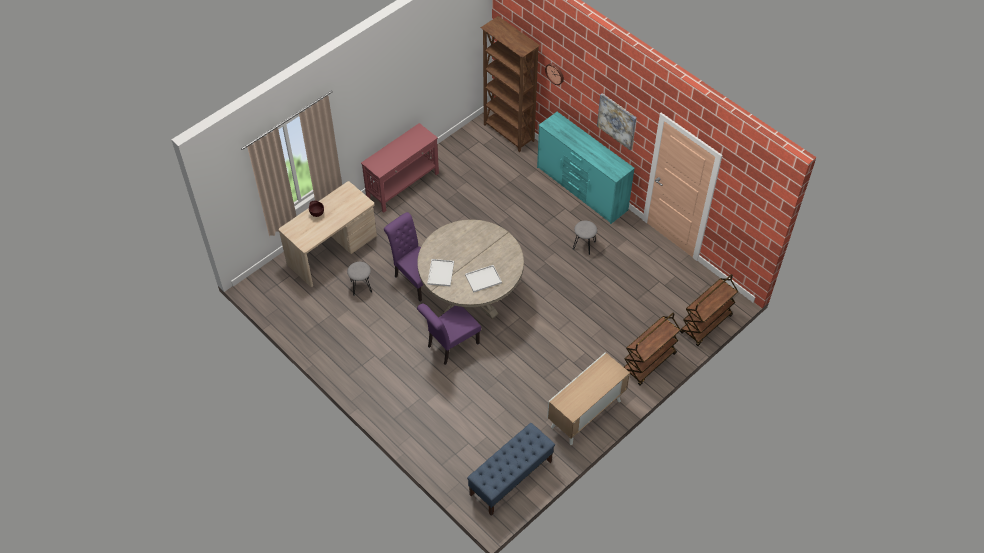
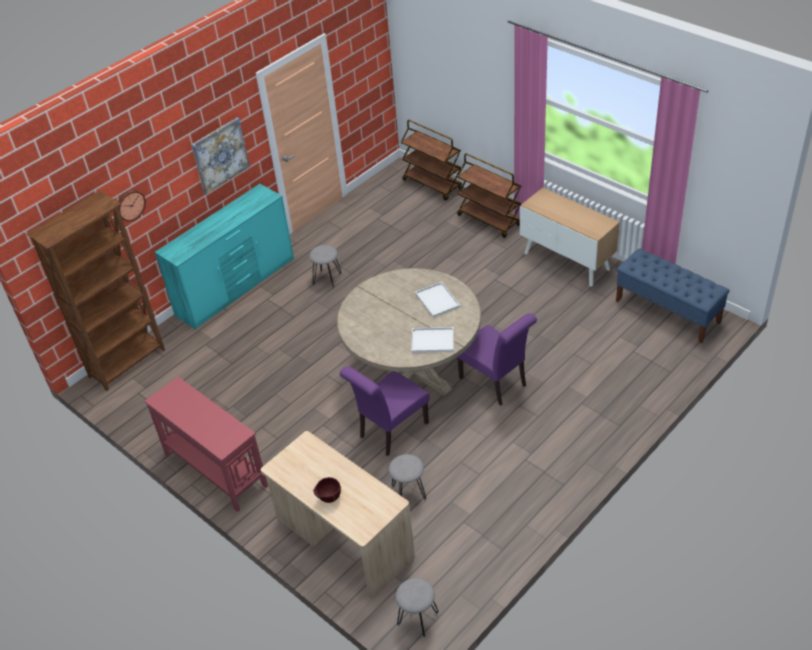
camera: 90 degrees left, 10 degrees down
none -> grey stool [396,578,439,637]

